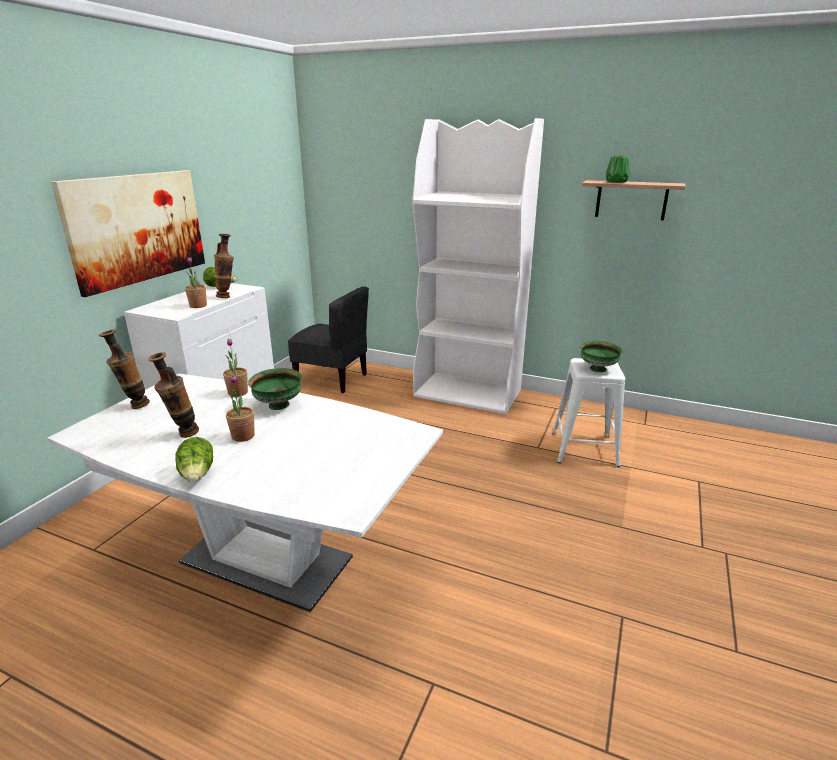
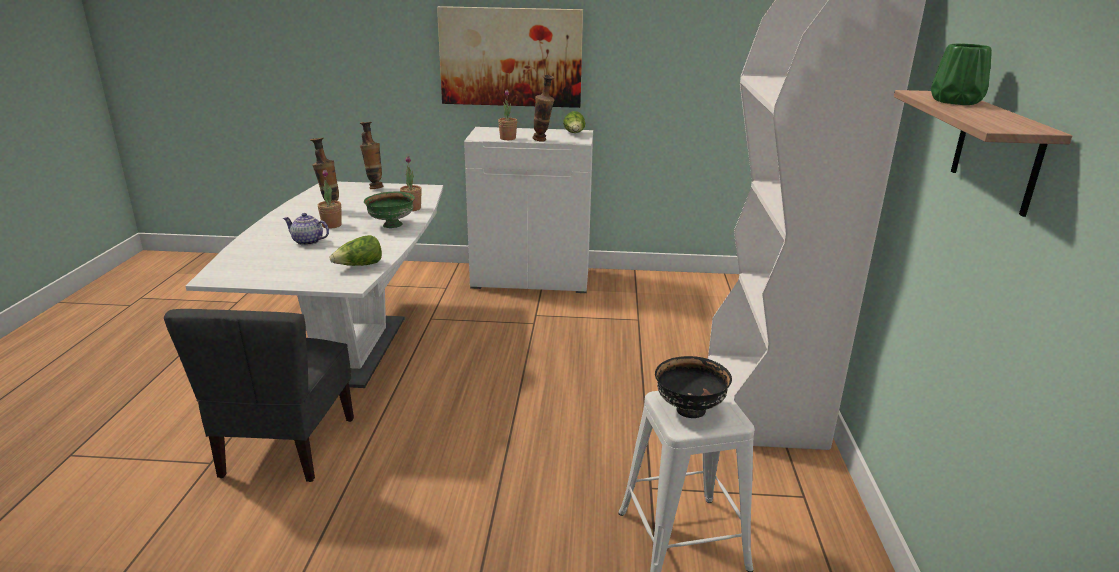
camera: 70 degrees right, 0 degrees up
lettuce [175,437,213,483] -> lettuce moved to [330,235,382,266]
grey chair [288,286,369,393] -> grey chair moved to [164,309,354,482]
green bowl [580,340,623,372] -> black bowl [655,356,732,418]
none -> teapot [283,213,329,246]

